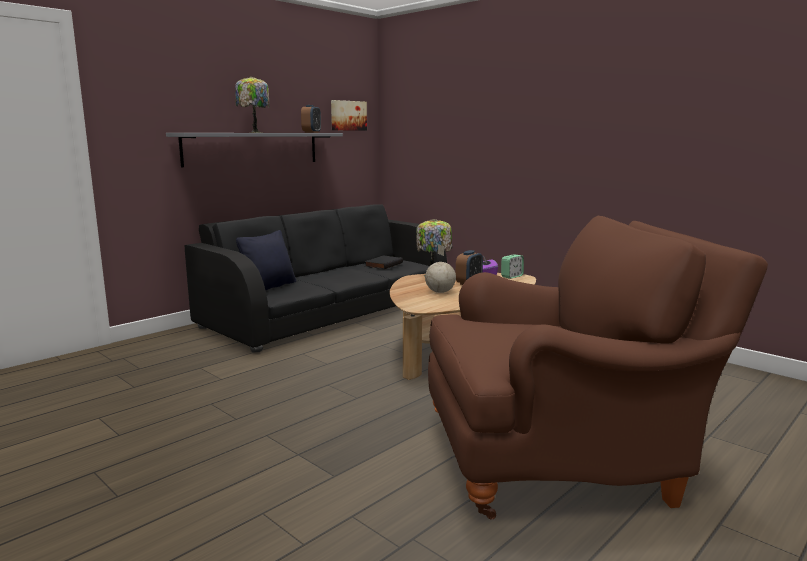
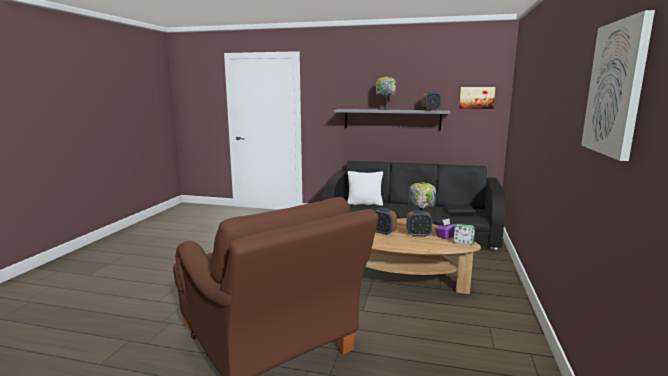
camera: 60 degrees right, 0 degrees up
black pillow [236,230,296,290] -> white pillow [347,171,383,205]
globe [425,244,456,293] -> alarm clock [375,208,397,235]
none -> picture [581,10,655,161]

